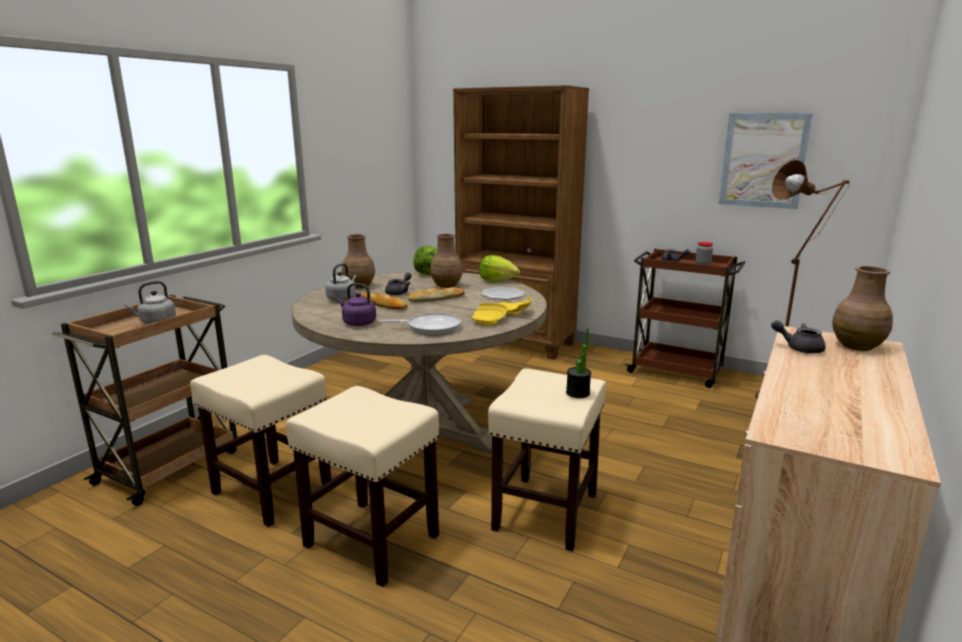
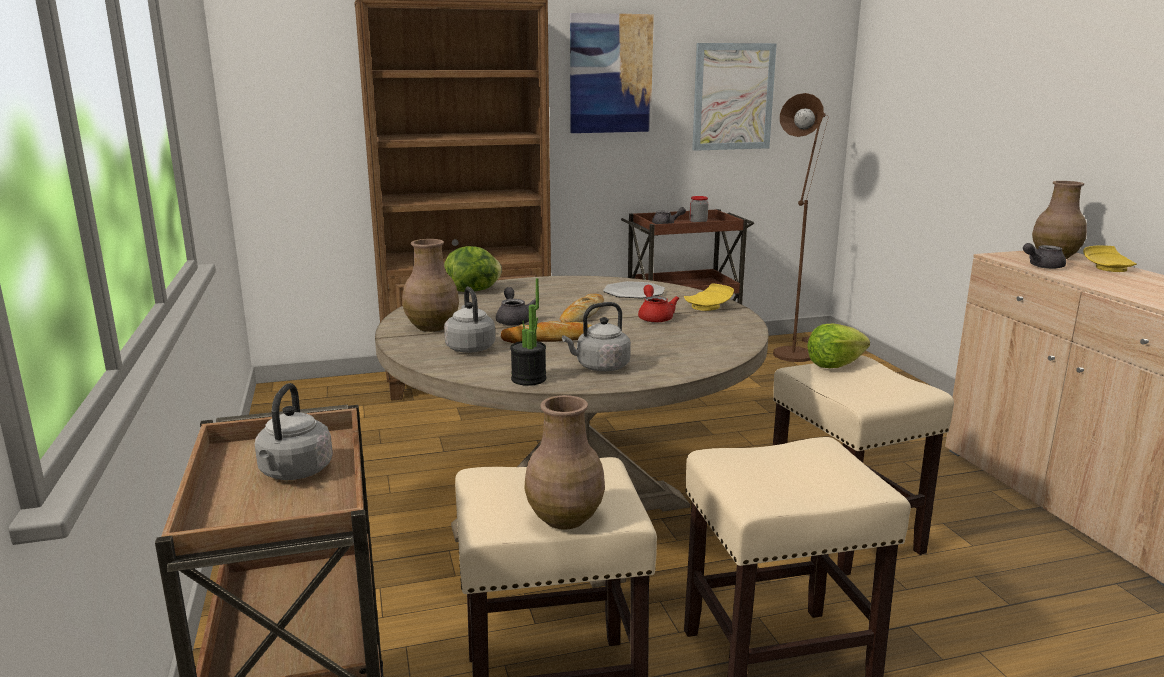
camera: 45 degrees left, 0 degrees up
purple kettle [337,283,376,326] -> grey kettle [562,302,631,371]
frying pan [378,313,461,336] -> none
brown vase [430,234,463,288] -> brown vase moved to [524,395,605,529]
yellow plate [471,303,507,326] -> yellow plate moved to [1083,245,1137,272]
lettuce [479,255,520,282] -> lettuce moved to [807,324,870,368]
potted plant [566,328,591,398] -> potted plant moved to [510,278,546,386]
none -> picture [570,13,654,133]
none -> red teapot [638,285,679,323]

